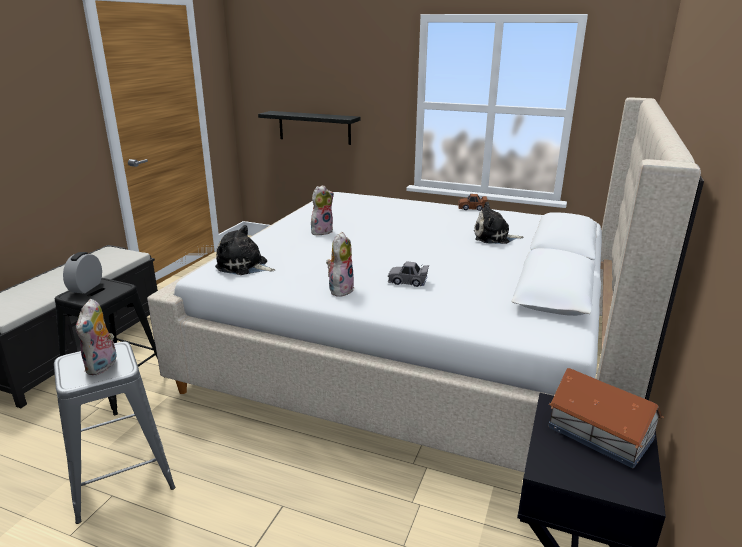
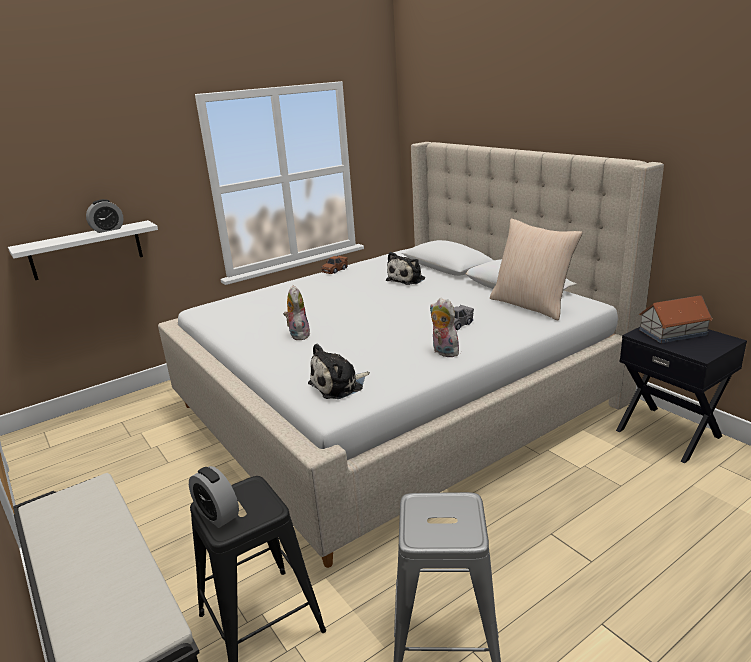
camera: 55 degrees left, 0 degrees up
plush toy [76,299,117,375] -> none
black shelf [258,111,361,145] -> white shelf [8,220,158,280]
none -> alarm clock [86,199,124,233]
none -> beige pillow [490,218,583,321]

